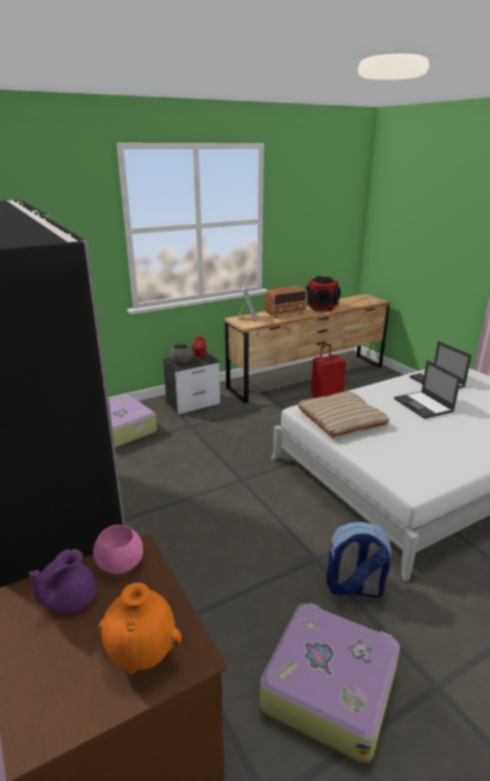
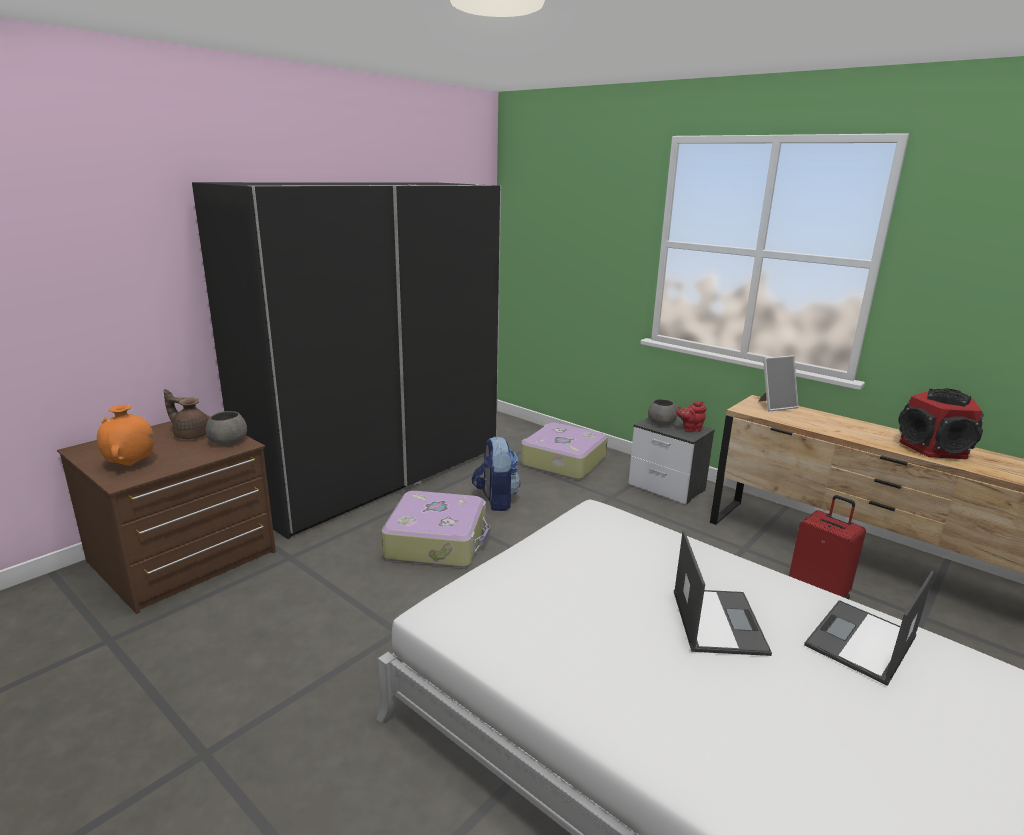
camera: 70 degrees right, 5 degrees down
purple teapot [29,549,96,613] -> brown teapot [164,389,208,439]
pink bowl [93,525,143,574] -> grey bowl [206,411,247,446]
suitcase [260,603,400,763] -> suitcase moved to [381,491,490,567]
radio [265,286,307,318] -> none
beige pillow [298,391,389,438] -> none
backpack [326,522,391,598] -> backpack moved to [472,436,520,511]
laptop [394,360,461,419] -> laptop turned 135 degrees clockwise [674,530,772,656]

